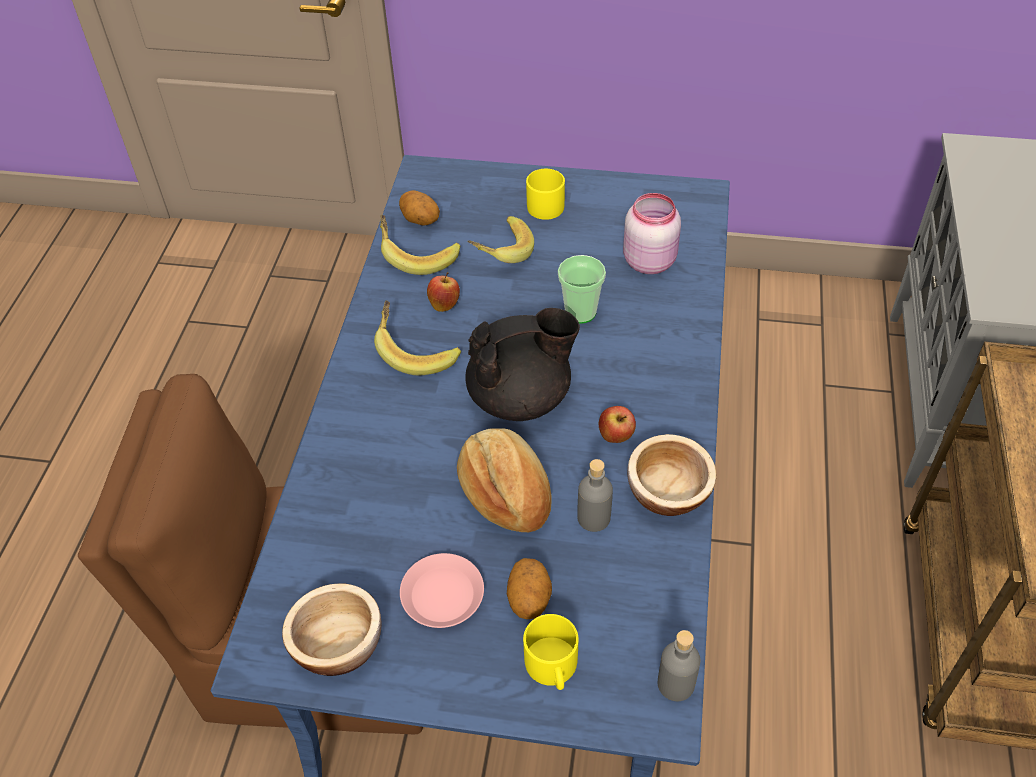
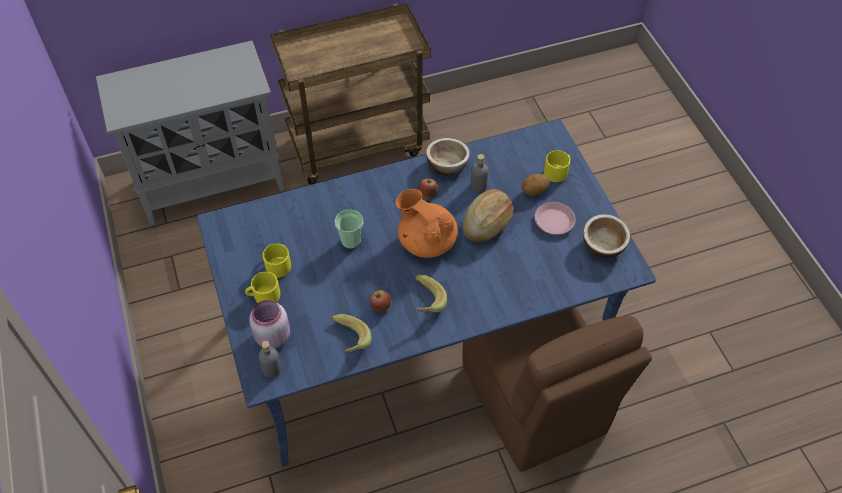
camera: 120 degrees left, 5 degrees up
potato [399,190,440,226] -> none
black teapot [465,308,580,421] -> orange teapot [396,189,458,258]
banana [468,216,534,263] -> none
pink jar [623,193,681,274] -> pink jar moved to [249,300,290,349]
grey bottle [658,630,700,701] -> grey bottle moved to [258,341,281,378]
none -> yellow mug [263,244,291,278]

